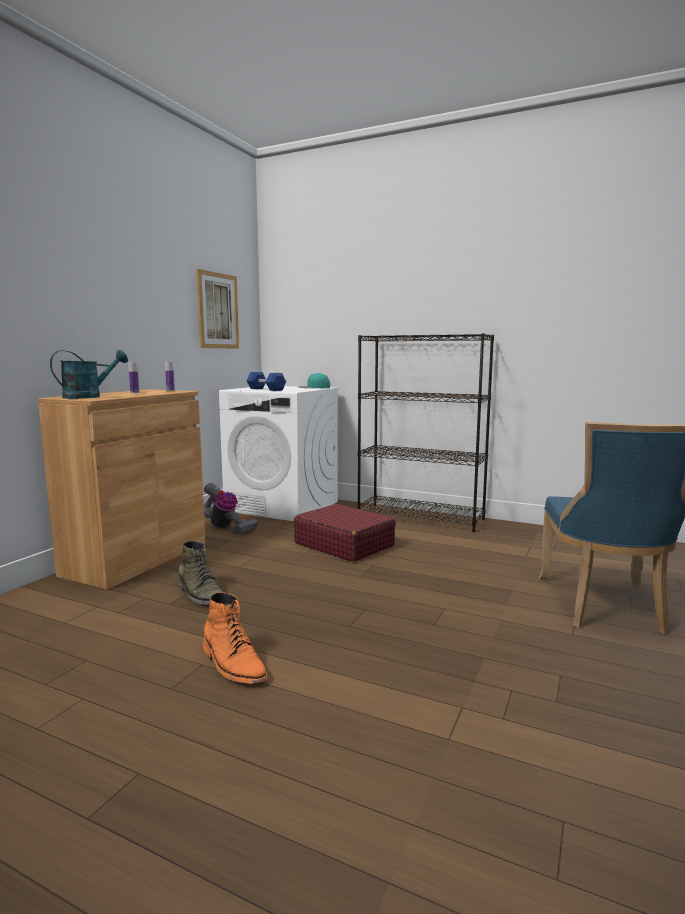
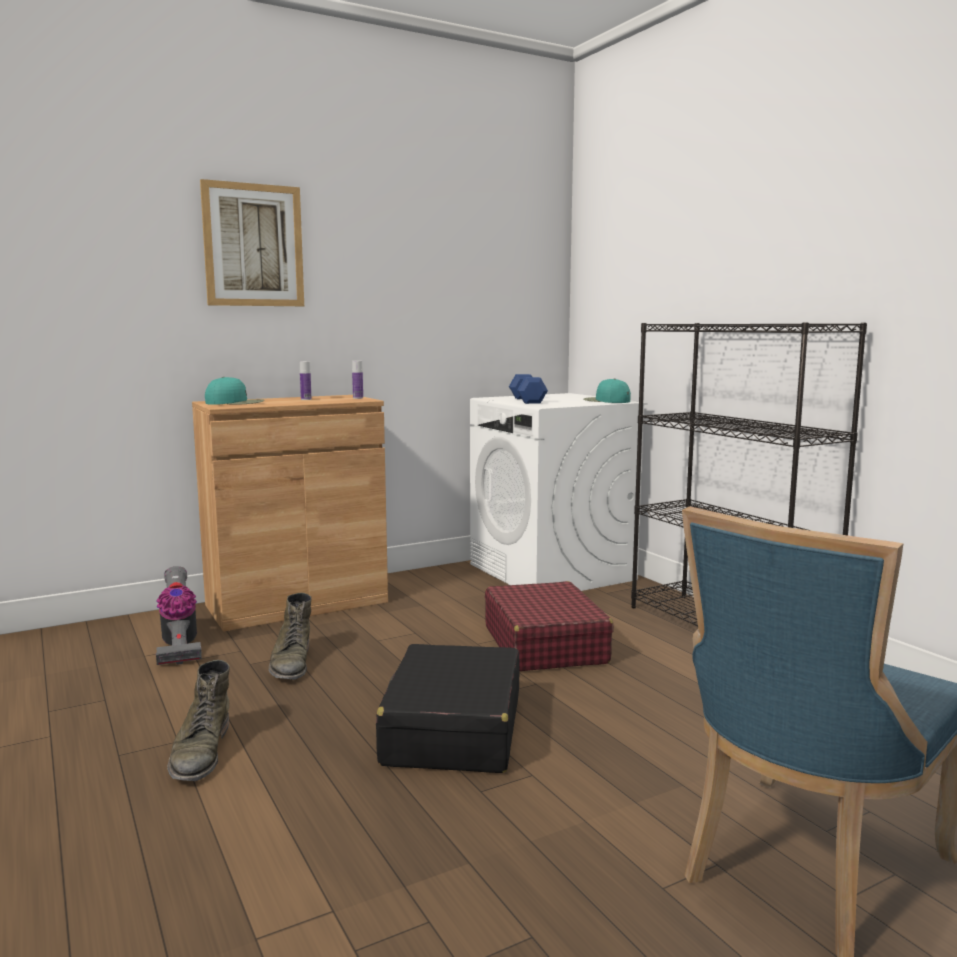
camera: 35 degrees right, 0 degrees up
turquoise watering can [50,350,128,399] -> turquoise cap [205,377,265,405]
picture [196,269,239,348] -> picture moved to [200,179,304,306]
orange boot [203,592,268,684] -> green boot [167,660,230,781]
vacuum cleaner [204,483,258,535] -> vacuum cleaner moved to [156,566,202,665]
none -> black suitcase [376,644,520,773]

